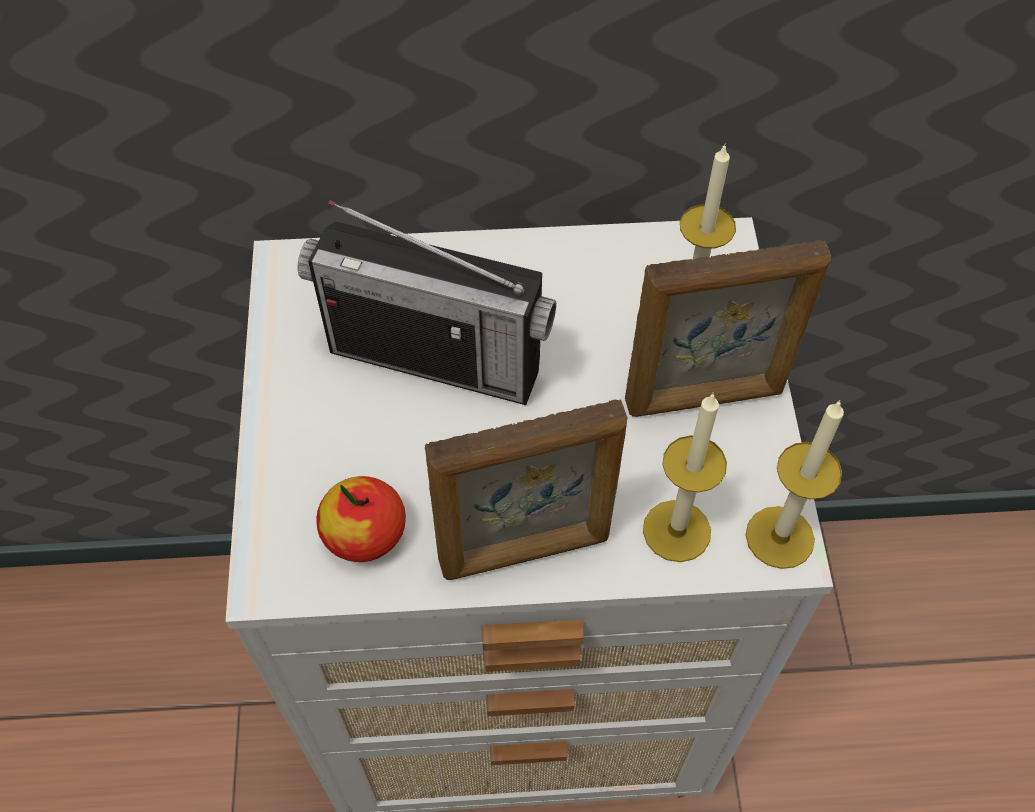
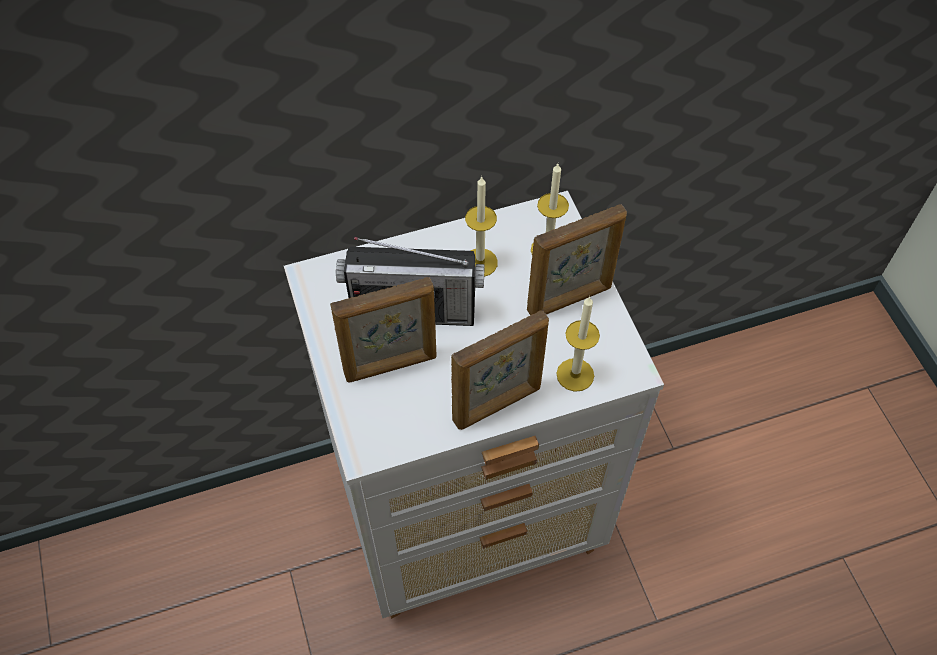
camera: 15 degrees left, 0 degrees up
apple [316,476,406,562] -> none
candle [746,400,844,569] -> candle moved to [465,176,498,277]
none -> picture frame [330,277,437,382]

